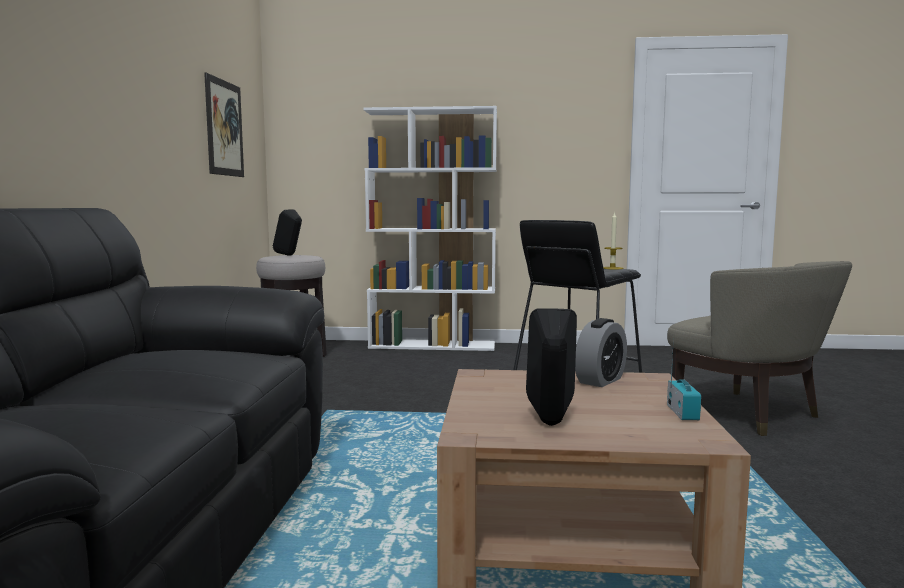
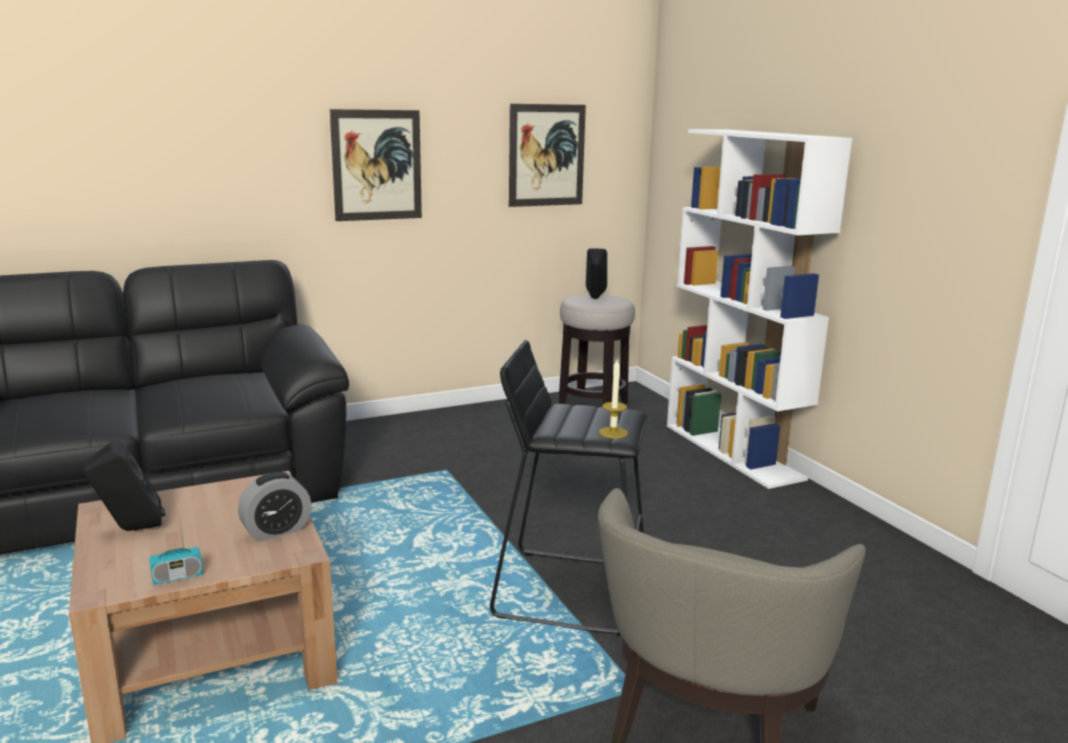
camera: 60 degrees right, 10 degrees up
alarm clock [575,318,627,387] -> alarm clock turned 45 degrees counterclockwise [238,472,311,541]
none -> picture [330,109,422,221]

